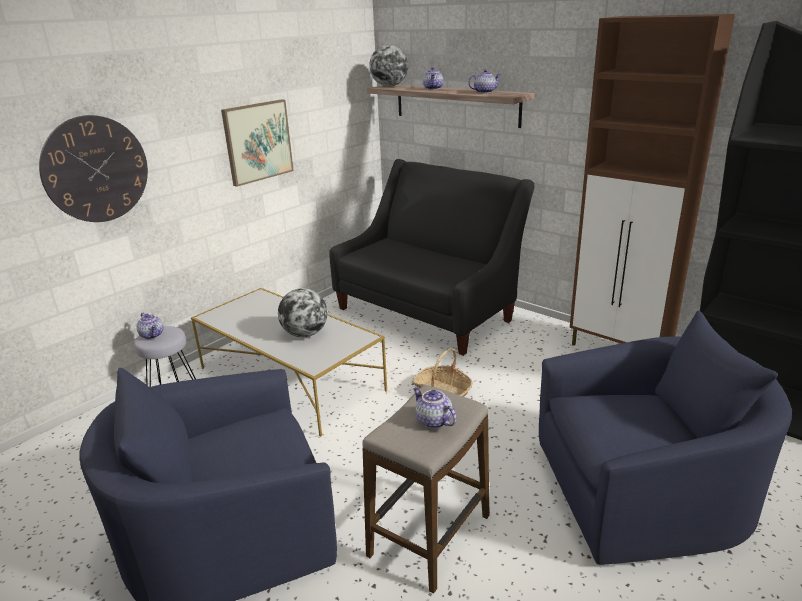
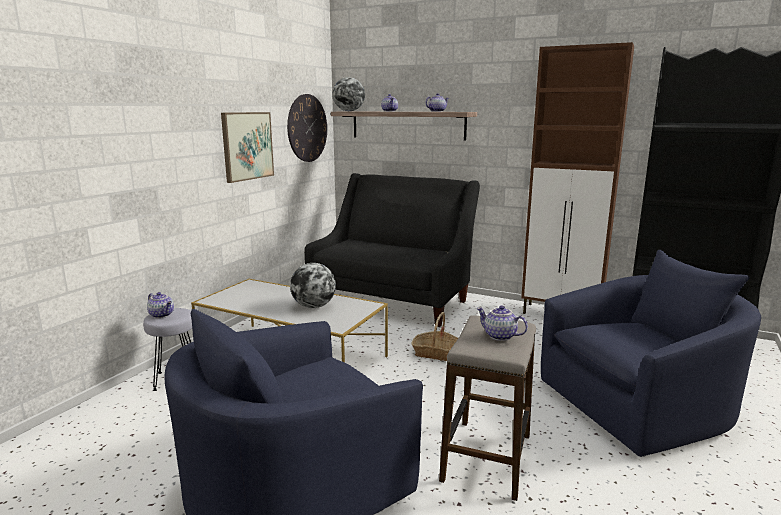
camera: 15 degrees left, 10 degrees down
wall clock [39,115,148,222] -> wall clock moved to [287,94,327,162]

